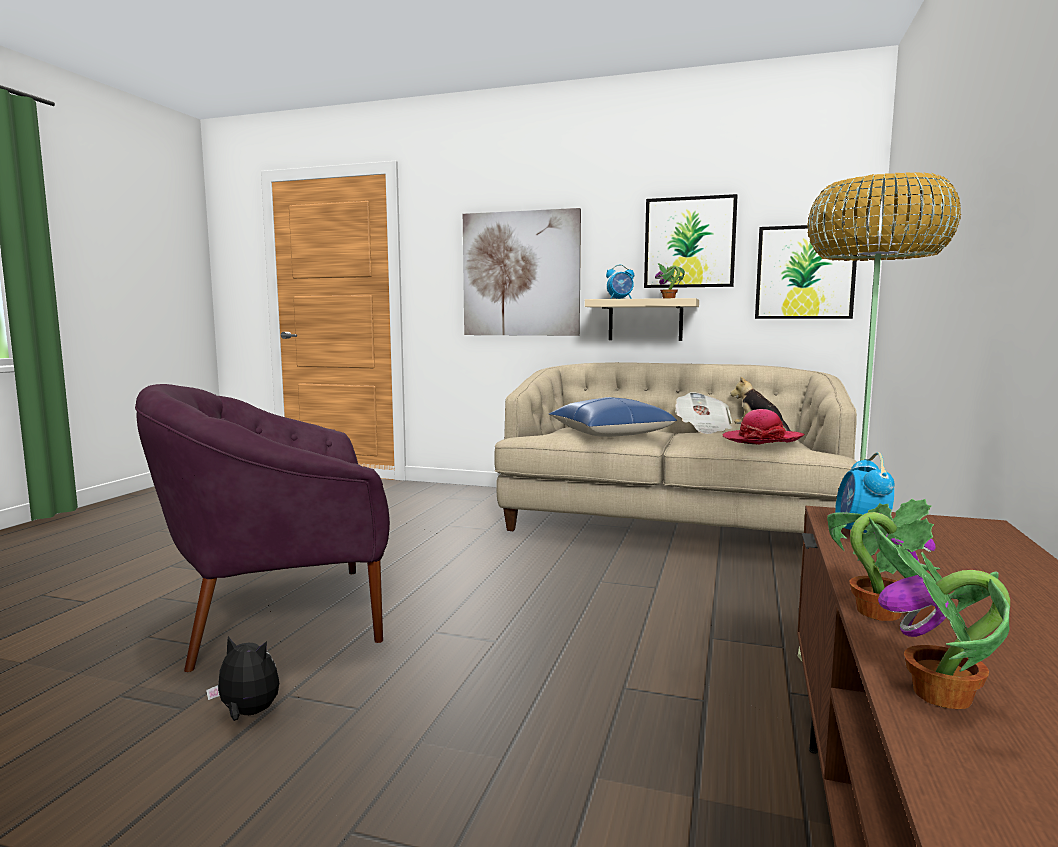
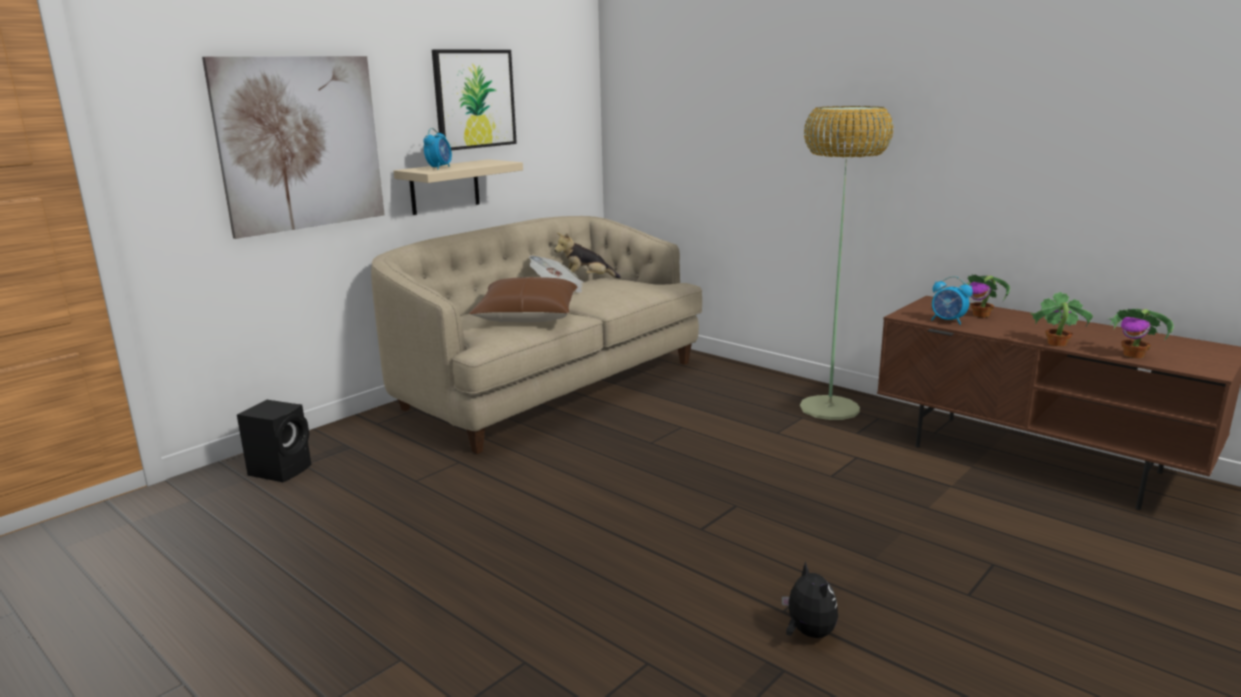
camera: 65 degrees left, 10 degrees up
purple armchair [135,384,390,672] -> none
plush toy [206,636,279,721] -> plush toy turned 120 degrees clockwise [782,561,838,638]
blue pillow [549,397,677,437] -> brown pillow [469,277,578,322]
potted plant [655,263,685,298] -> potted plant moved to [963,274,1010,318]
hat [723,409,804,444] -> none
picture [755,224,859,319] -> none
none -> black speaker [237,400,311,482]

